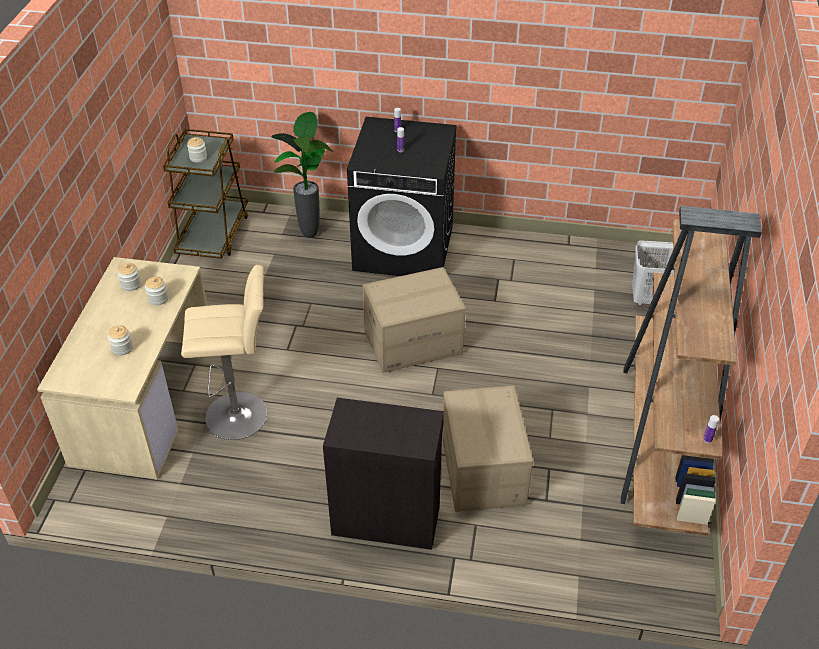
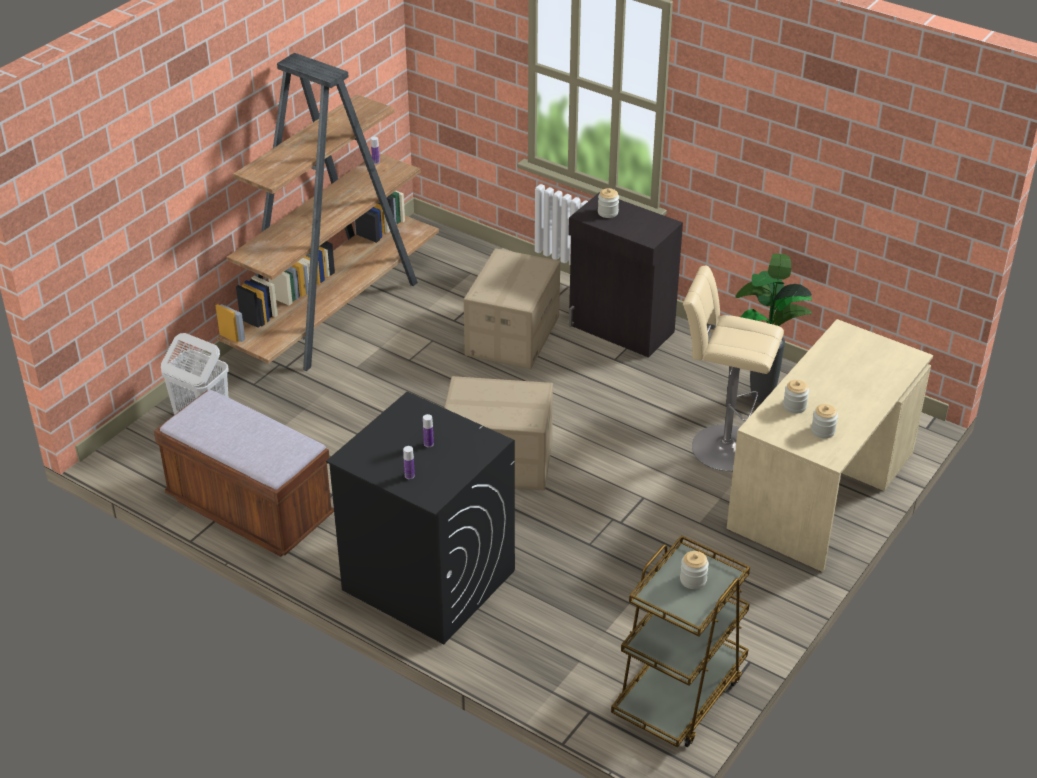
camera: 155 degrees left, 5 degrees down
jar [108,325,133,356] -> jar moved to [598,188,619,218]
potted plant [271,112,333,238] -> potted plant moved to [735,254,812,403]
none -> brown bench [154,390,334,557]

